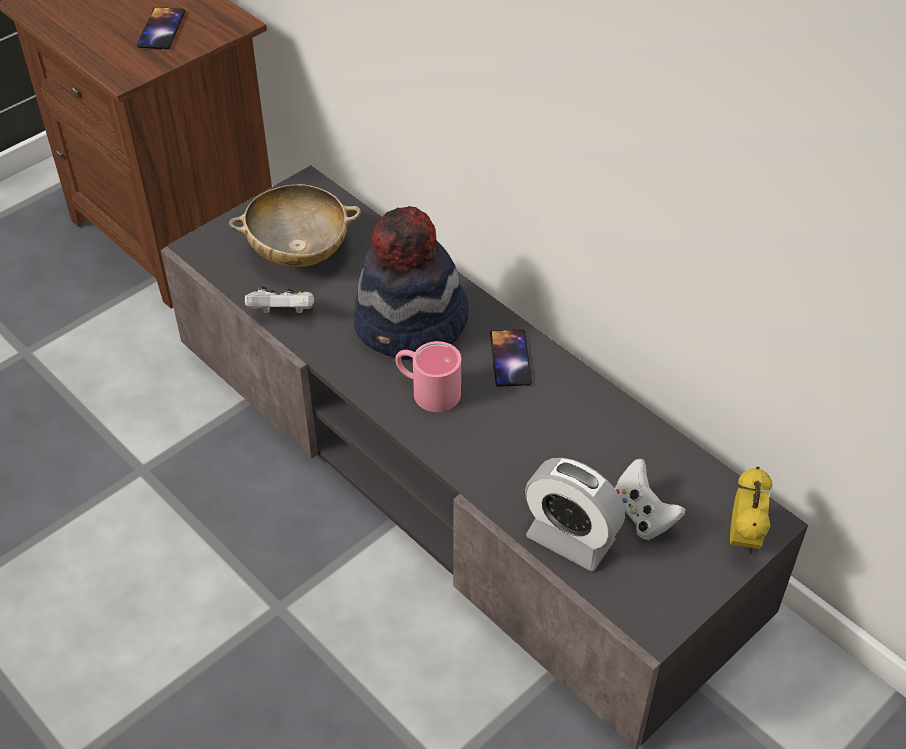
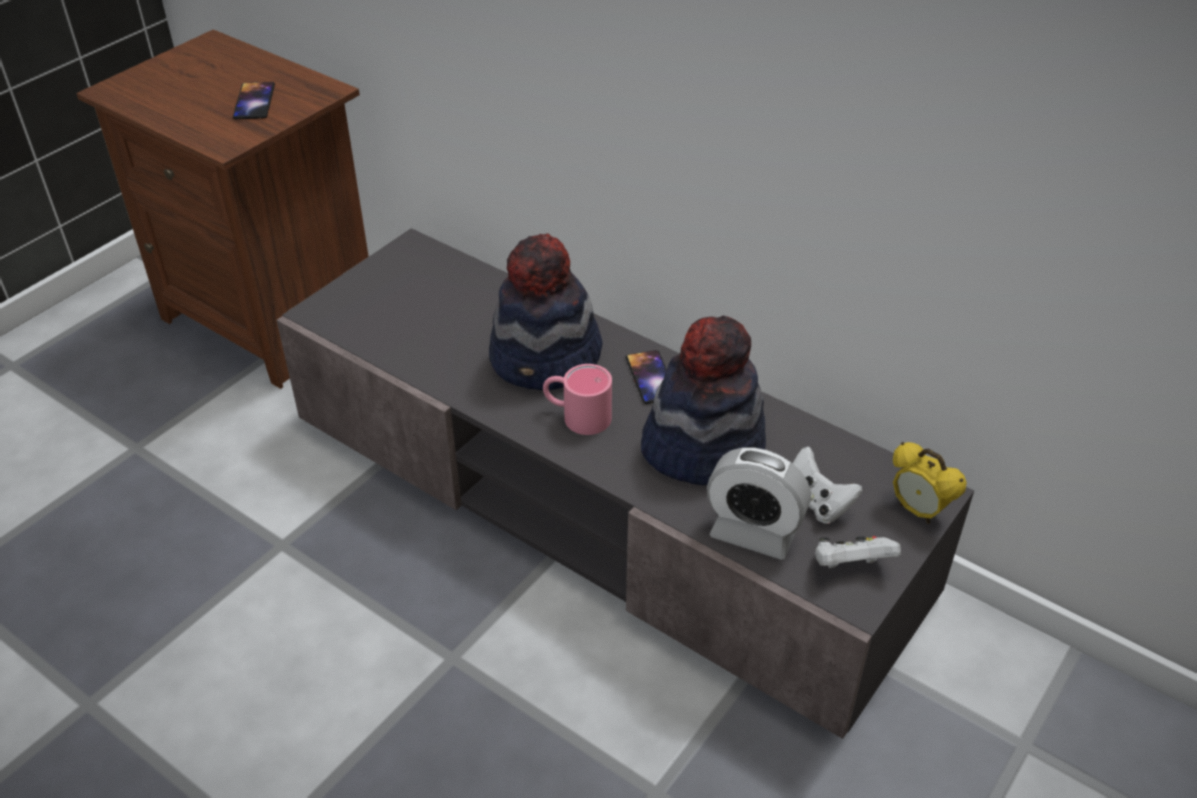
camera: 10 degrees left, 5 degrees down
beige bowl [229,184,361,267] -> none
white game controller [245,286,314,313] -> white game controller moved to [815,536,901,569]
alarm clock [730,467,772,555] -> alarm clock turned 135 degrees clockwise [893,442,967,524]
none -> hat [641,315,766,486]

